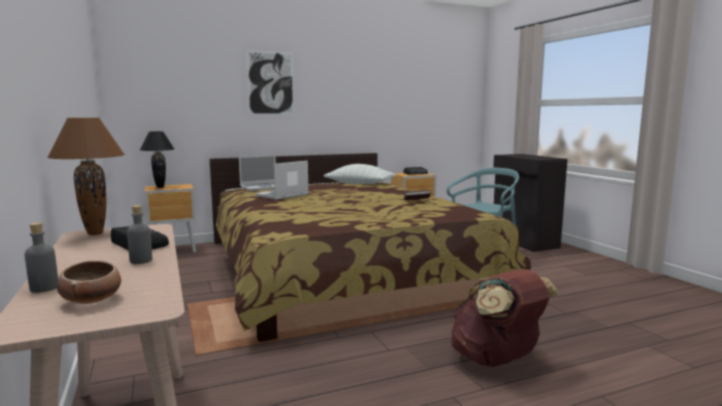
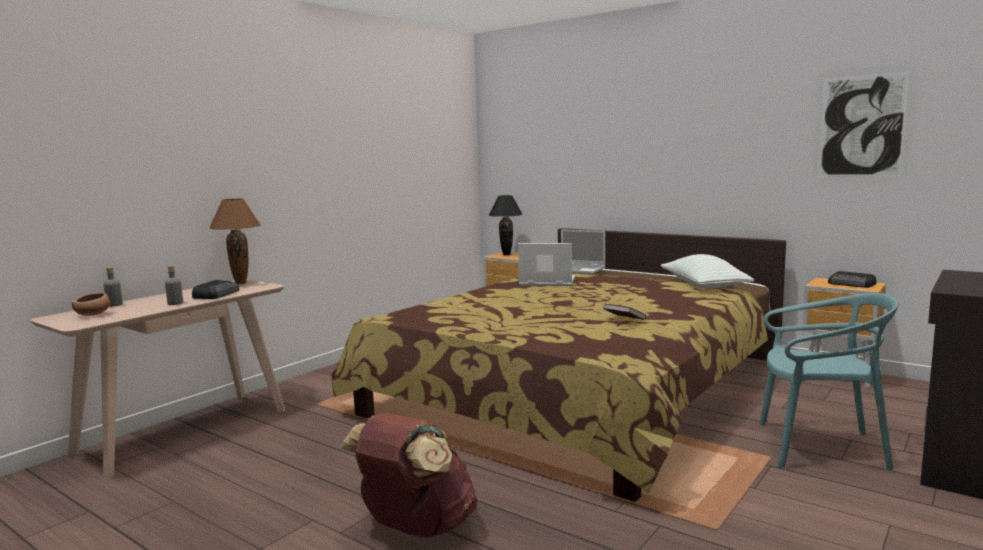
camera: 60 degrees right, 0 degrees up
picture [246,50,294,115] -> picture moved to [818,72,909,177]

